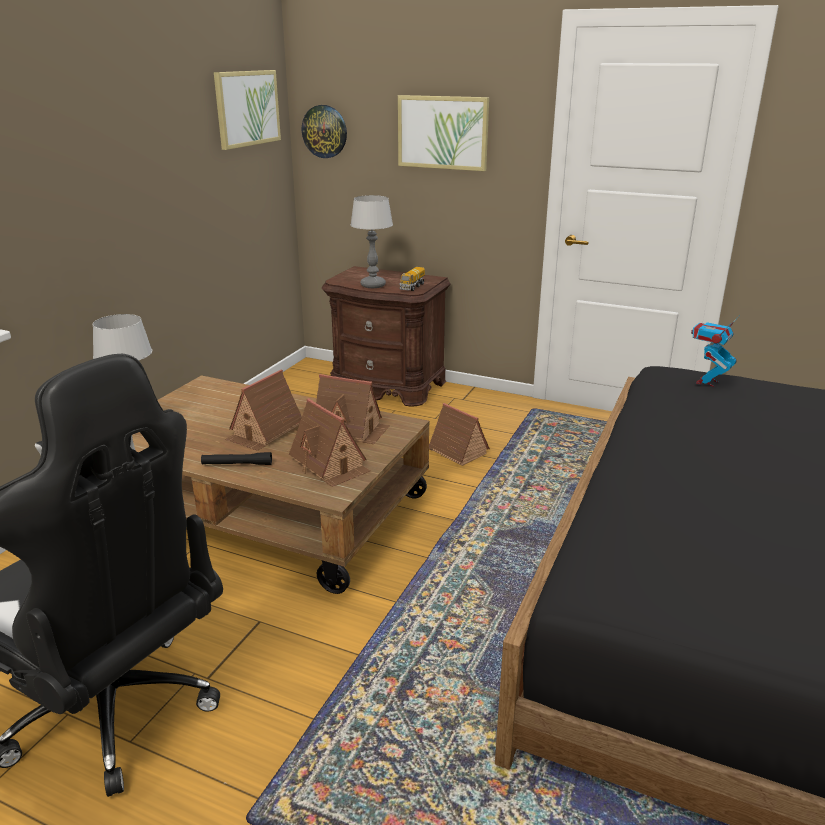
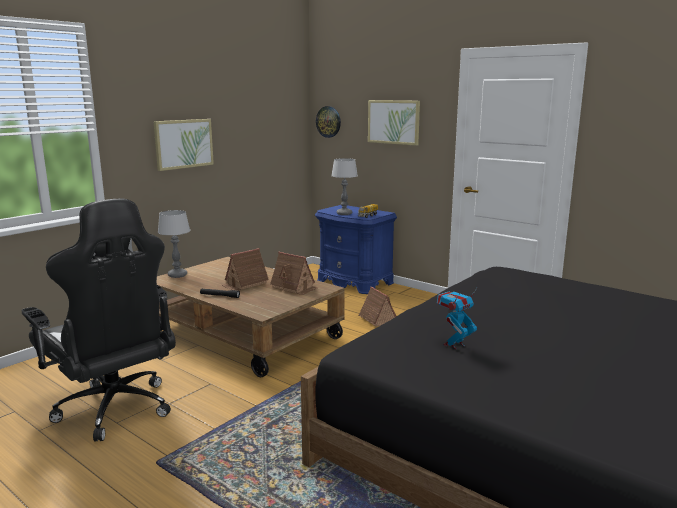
camera: 15 degrees right, 10 degrees down
picture [214,70,281,150] -> picture moved to [154,119,214,171]
toy house [289,398,371,487] -> none
brown nightstand [322,266,450,407] -> blue nightstand [315,205,397,294]
toy robot [691,315,740,387] -> toy robot moved to [437,288,477,350]

